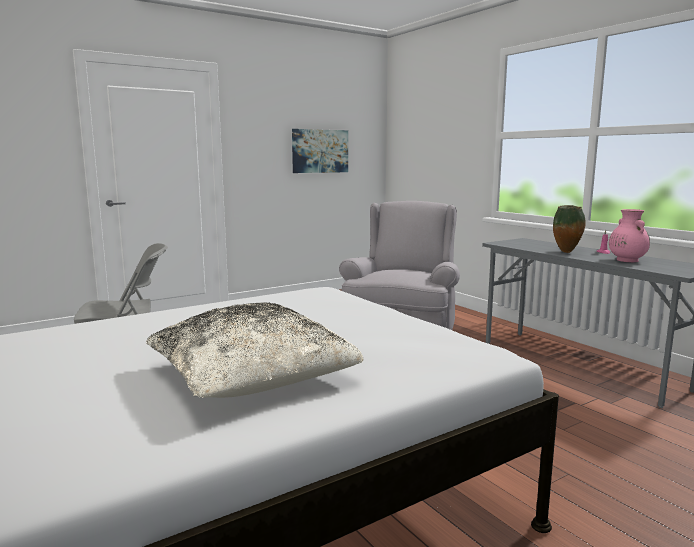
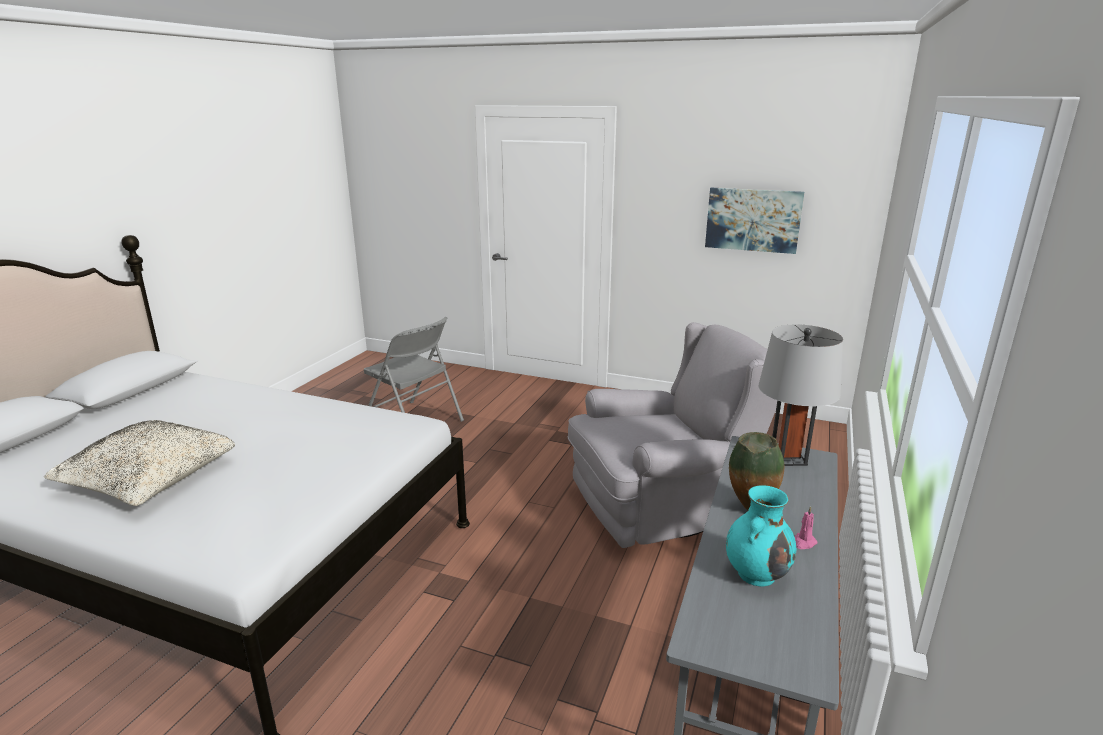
camera: 55 degrees right, 10 degrees up
pink vase [609,209,650,262] -> turquoise vase [726,485,796,587]
none -> grey table lamp [759,324,843,466]

